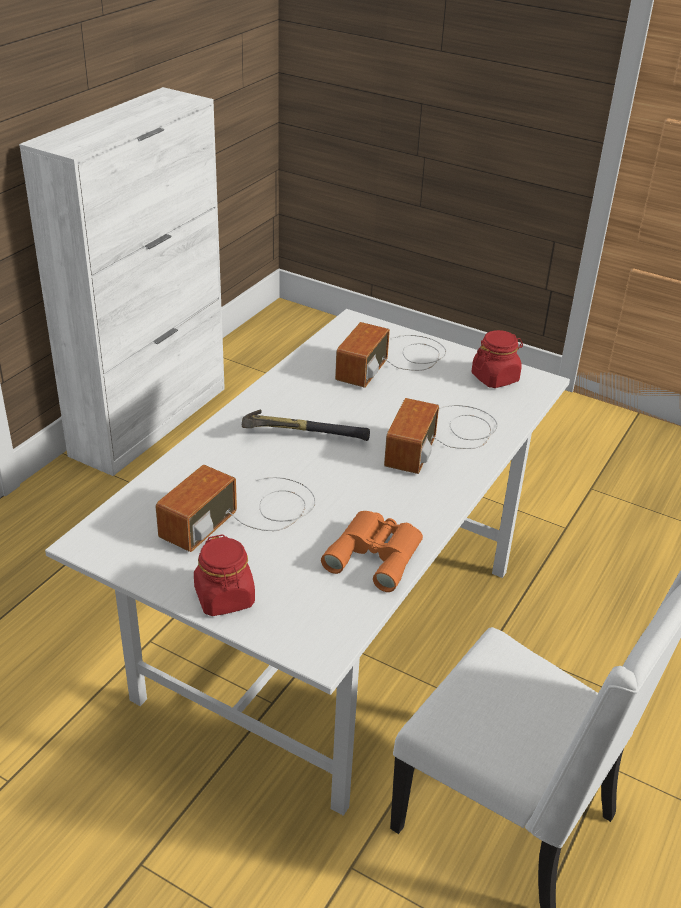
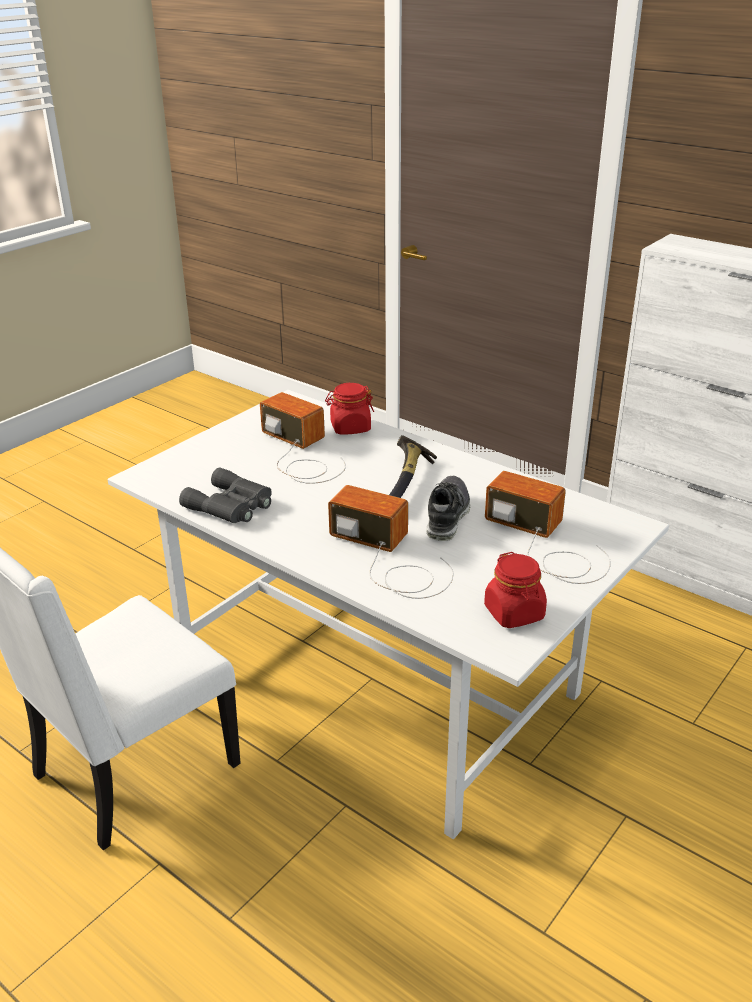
camera: 100 degrees right, 5 degrees down
red jar [194,534,255,616] -> red jar moved to [325,383,374,435]
orange binoculars [321,511,423,592] -> grey binoculars [179,468,272,523]
none -> shoe [426,476,471,541]

